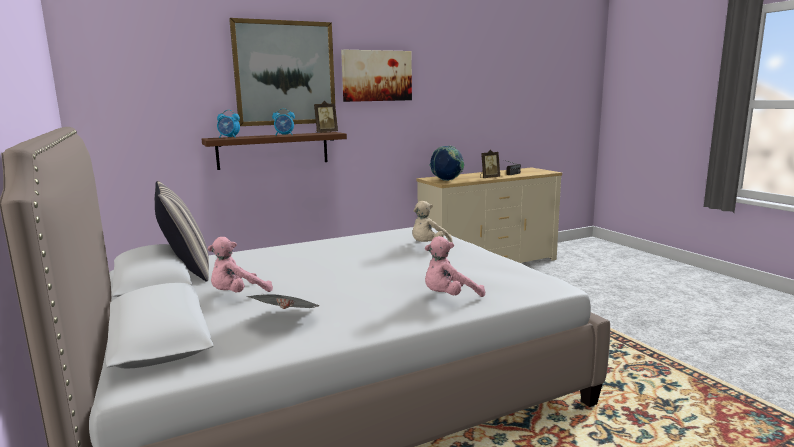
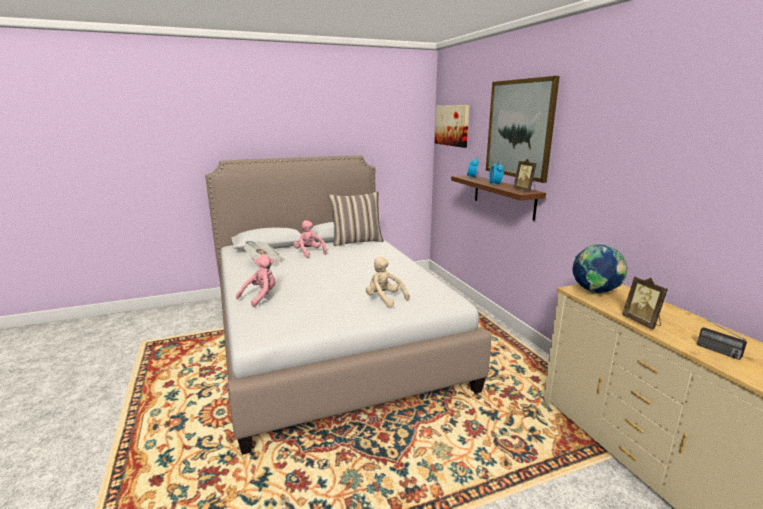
camera: 95 degrees right, 5 degrees up
picture [341,50,412,102] -> picture moved to [435,105,469,148]
pink plush toy [425,236,485,297] -> pink plush toy turned 60 degrees clockwise [236,255,276,307]

